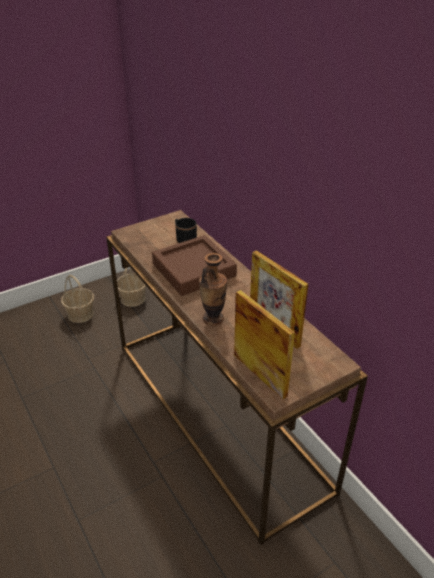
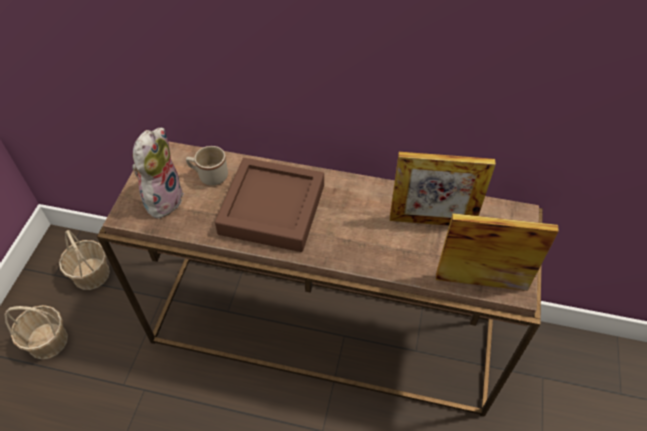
camera: 45 degrees left, 15 degrees up
black mug [175,218,197,243] -> beige mug [186,146,228,186]
vase [199,253,227,326] -> none
none -> plush toy [132,128,184,218]

